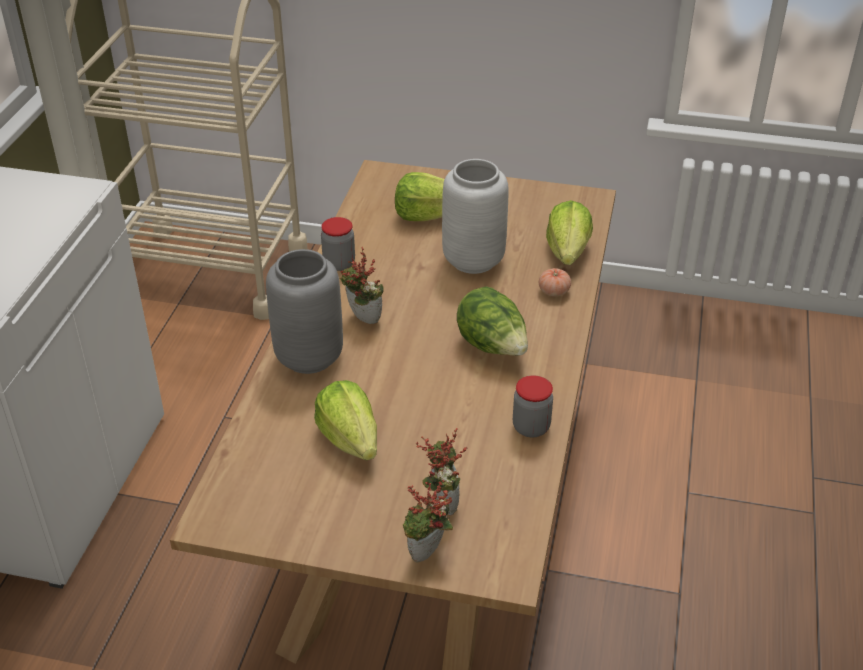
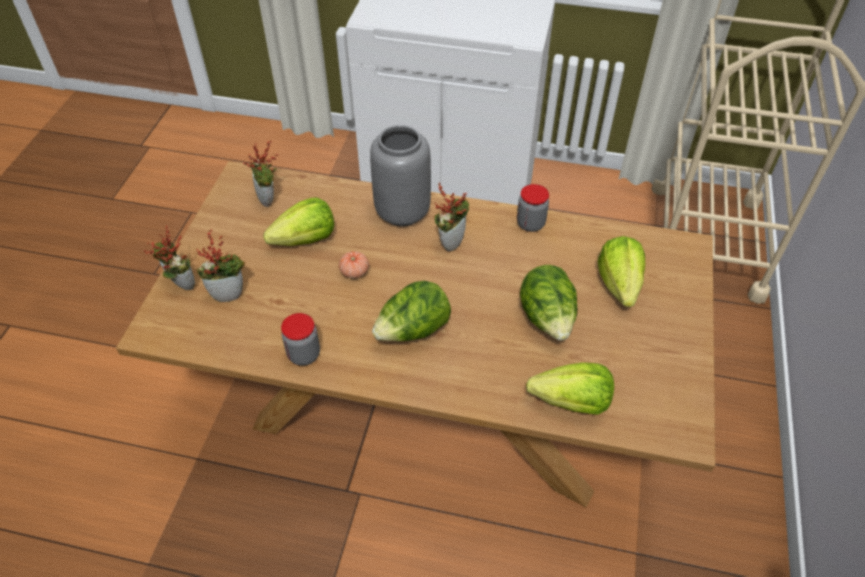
camera: 90 degrees right, 10 degrees up
grey vase [442,159,508,274] -> lettuce [520,265,577,341]
tomato [539,268,571,296] -> tomato moved to [339,251,369,279]
none -> potted plant [243,140,278,207]

